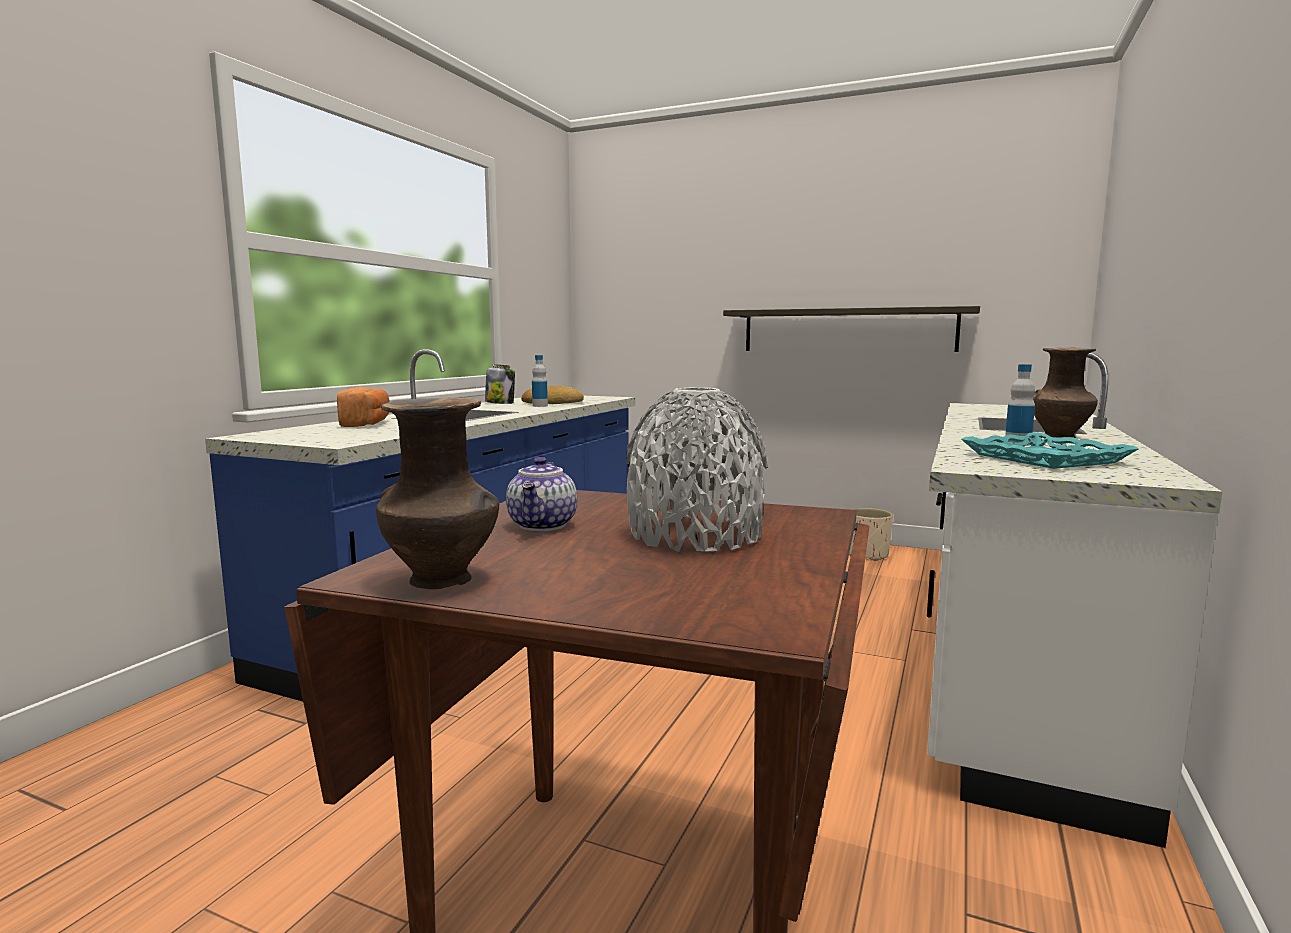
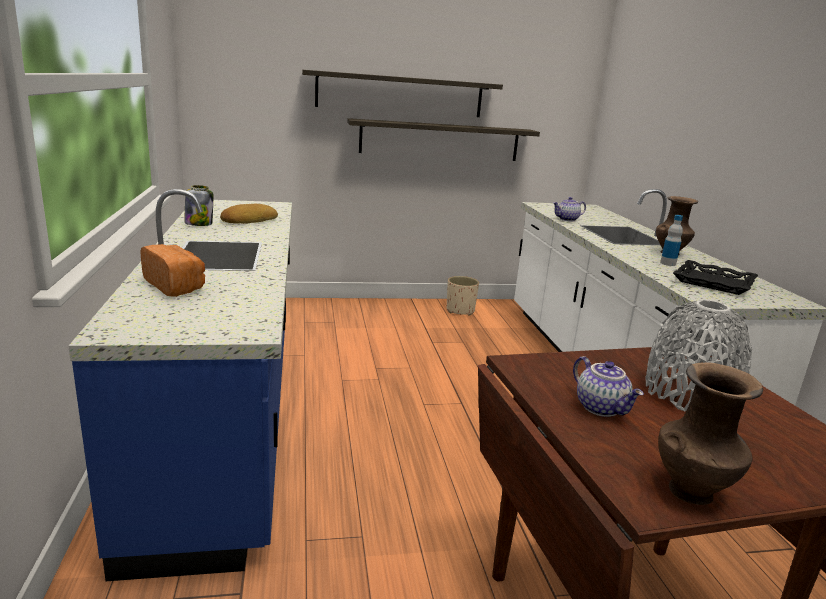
camera: 35 degrees left, 10 degrees up
bottle [532,355,548,407] -> none
turquoise tray [961,432,1139,469] -> black tray [673,260,758,295]
none -> shelf [302,70,503,117]
none -> teapot [553,197,586,221]

